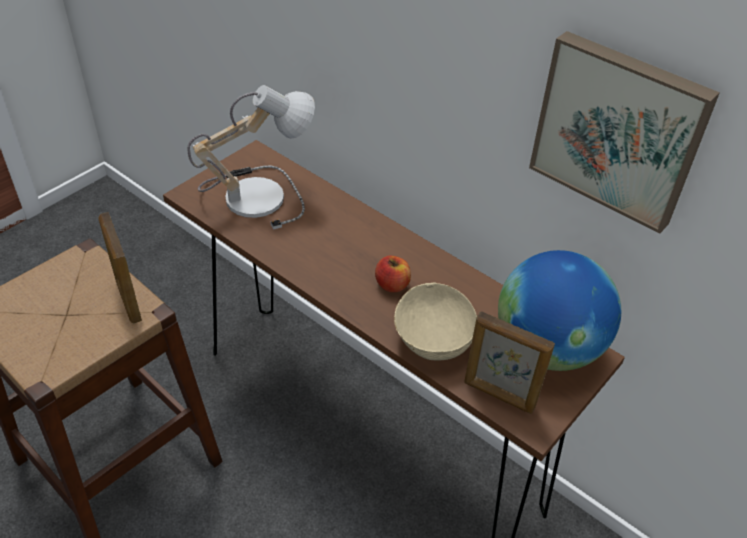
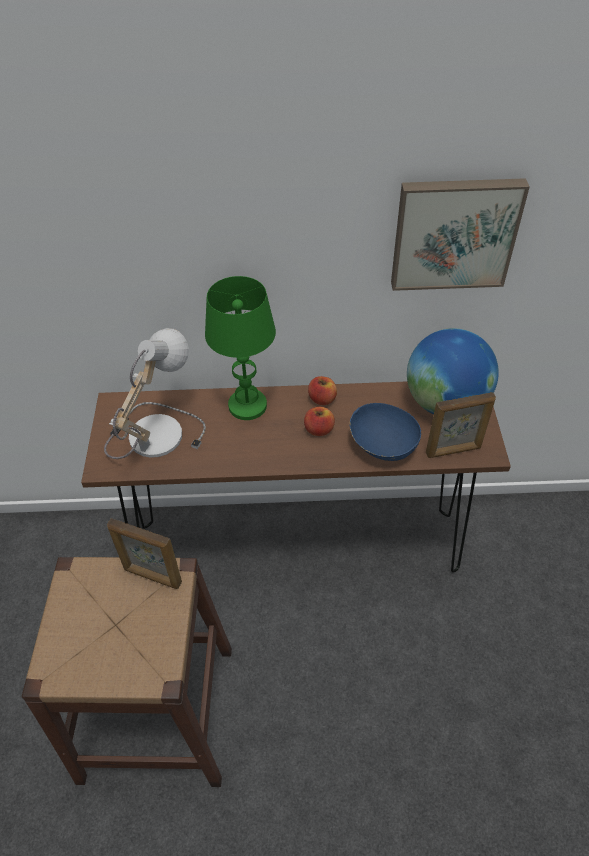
camera: 40 degrees left, 5 degrees up
beige bowl [394,282,477,360] -> blue bowl [350,403,421,461]
none -> green table lamp [205,276,276,420]
none -> apple [308,376,337,405]

